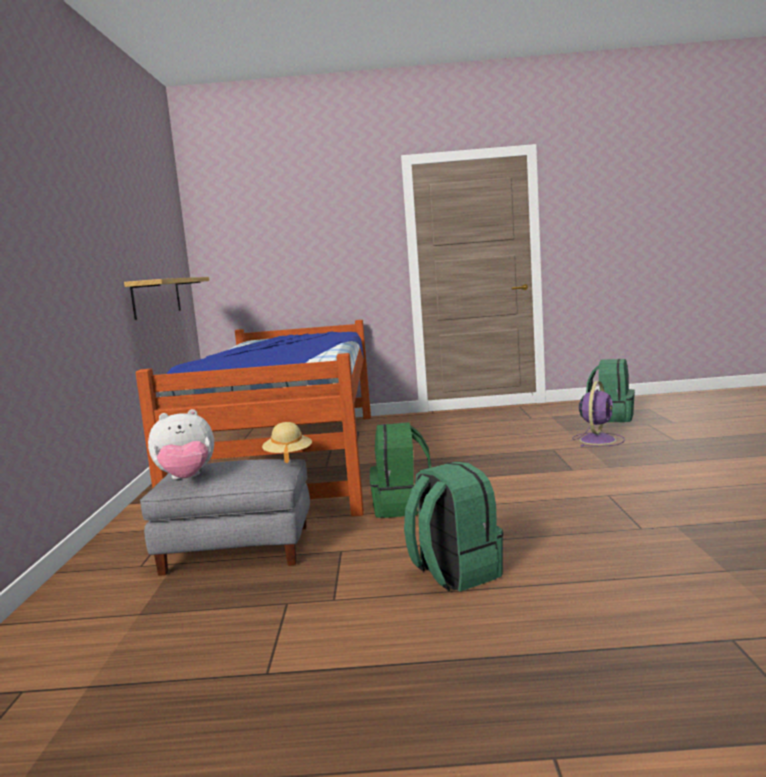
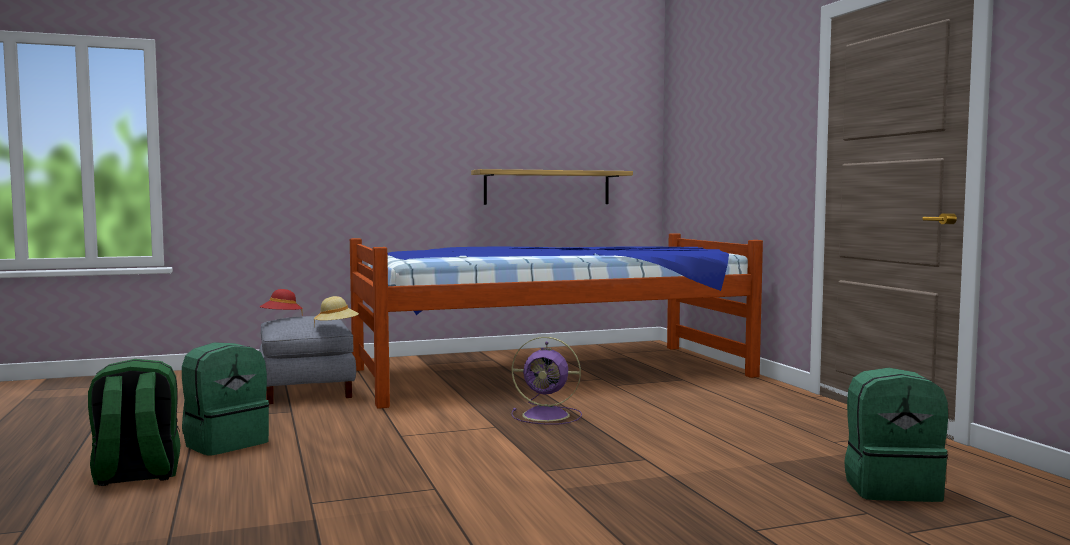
camera: 70 degrees right, 5 degrees down
plush toy [148,409,214,479] -> red hat [260,289,303,316]
green backpack [370,422,431,518] -> green backpack moved to [88,359,181,486]
purple fan [572,381,625,447] -> purple fan moved to [511,337,582,425]

